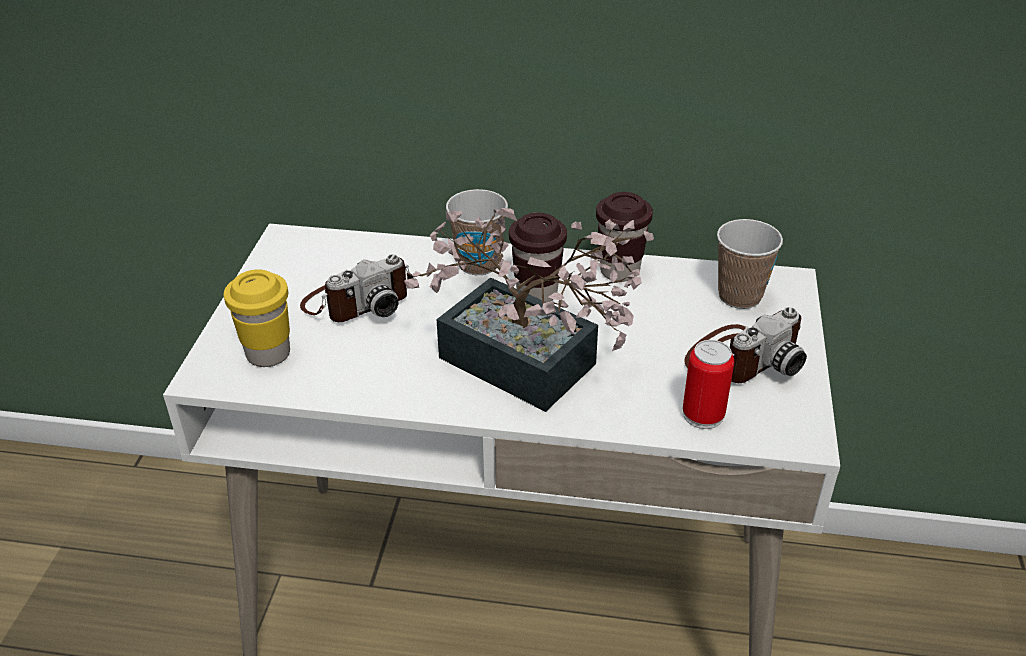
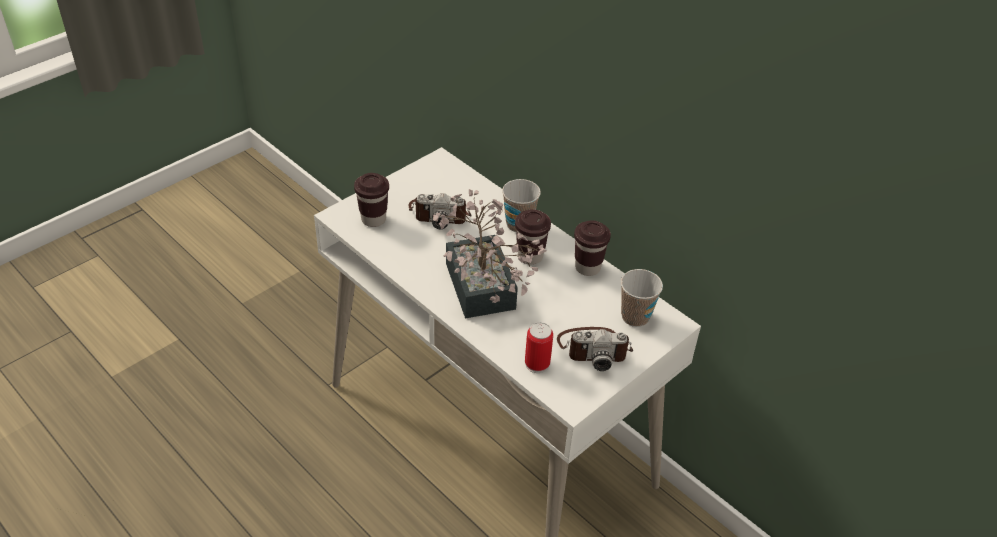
camera: 35 degrees right, 5 degrees up
yellow cup [224,269,290,367] -> brown cup [354,173,389,227]

